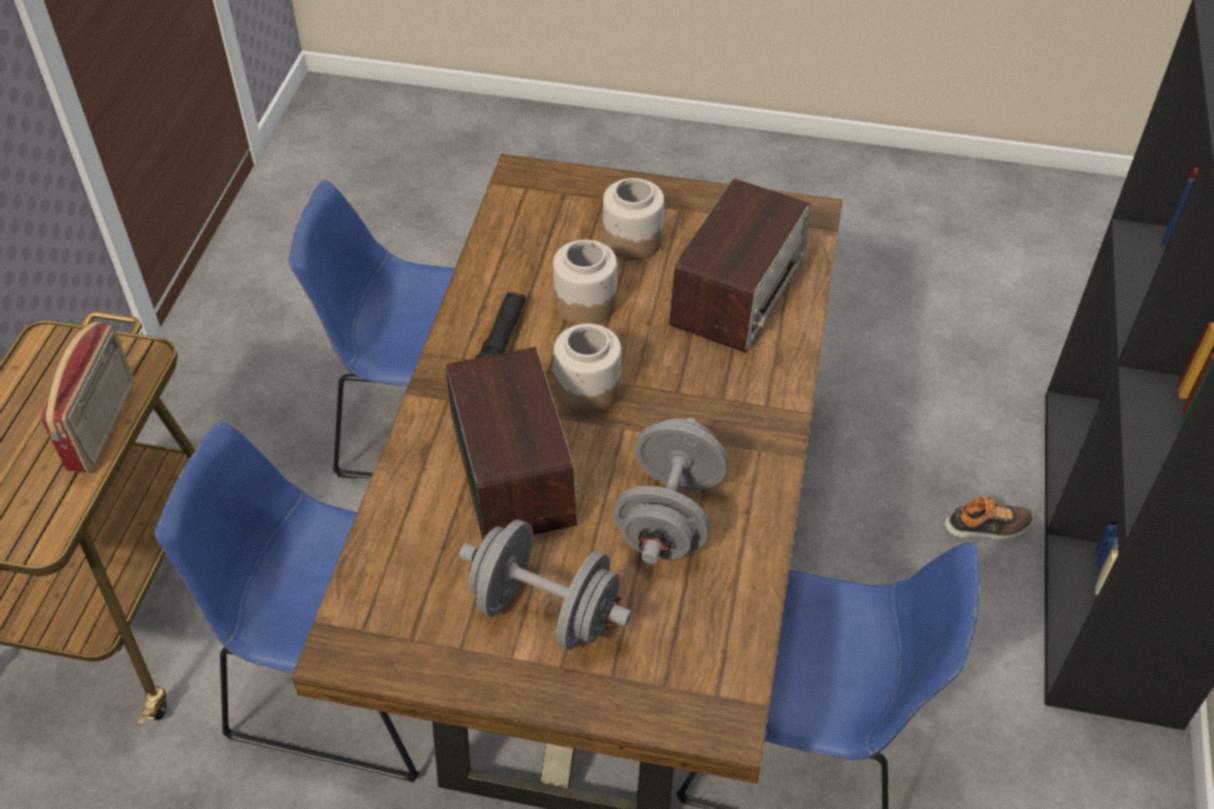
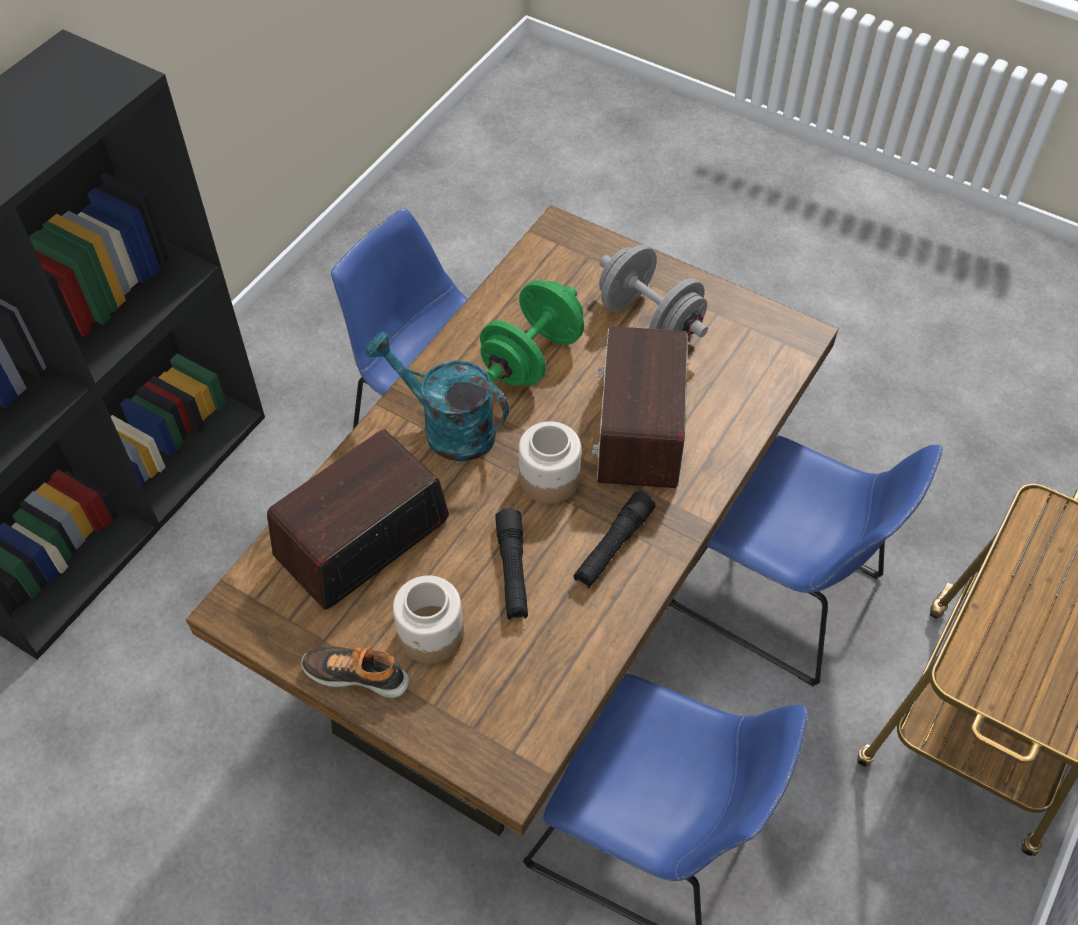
camera: 160 degrees left, 5 degrees up
radio [41,322,134,472] -> none
jar [553,240,617,324] -> black flashlight [495,508,528,620]
grey dumbbell [613,418,728,564] -> green dumbbell [480,280,584,386]
shoe [944,496,1033,540] -> shoe moved to [301,646,409,698]
none -> turquoise watering can [365,332,509,462]

